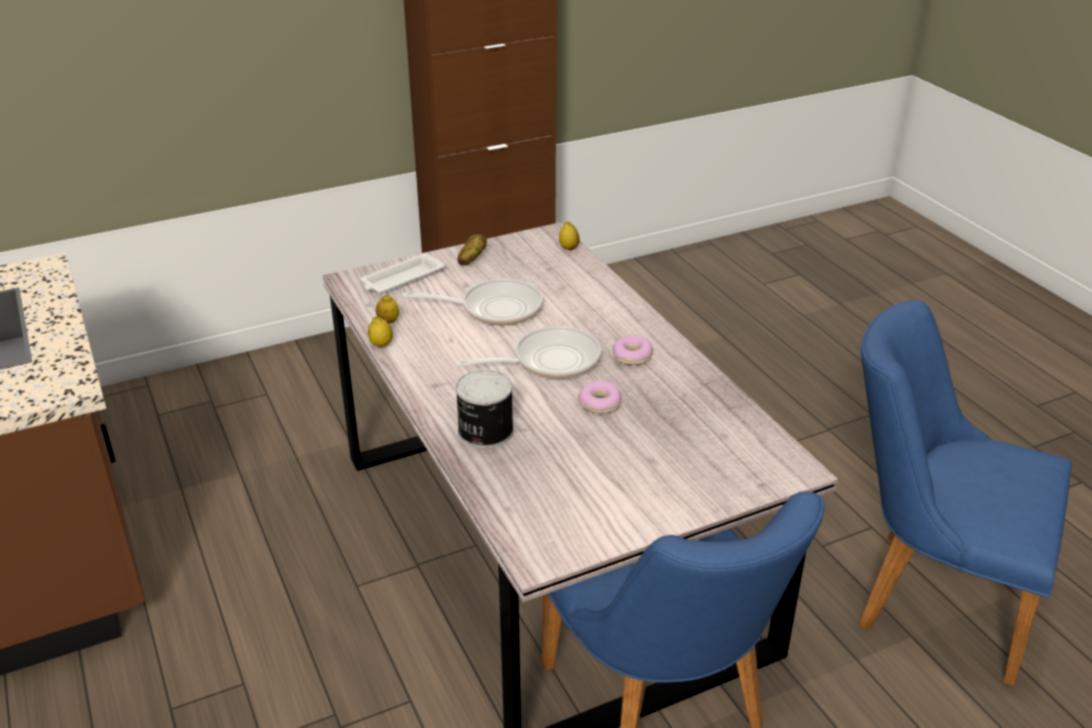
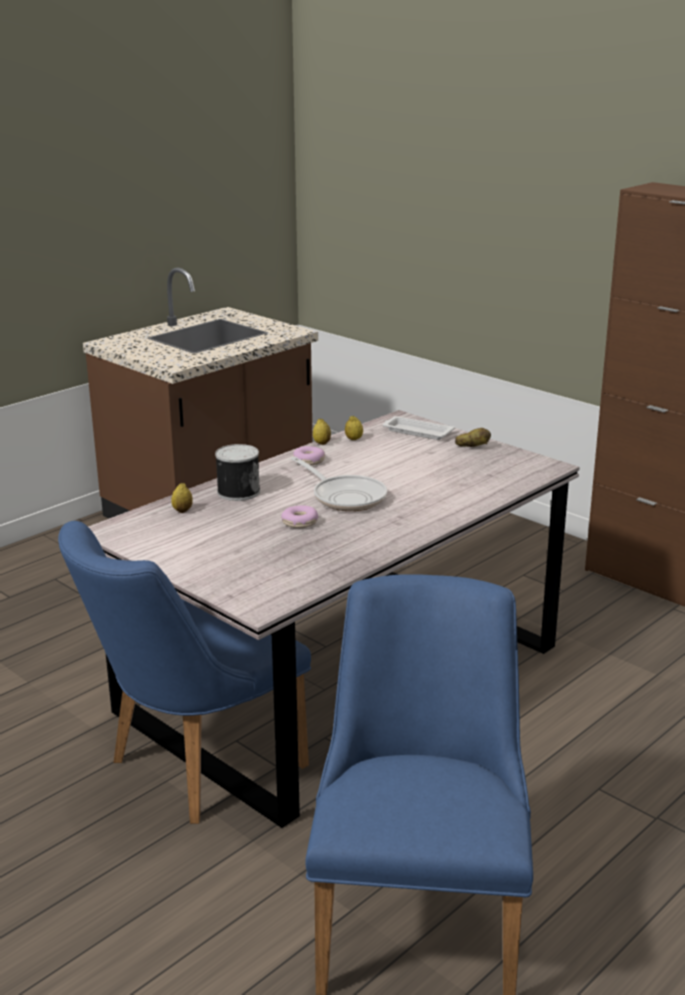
camera: 70 degrees right, 10 degrees down
frying pan [402,279,543,326] -> none
lemon [559,222,580,250] -> lemon moved to [171,483,193,513]
donut [613,336,653,365] -> donut moved to [293,446,326,466]

